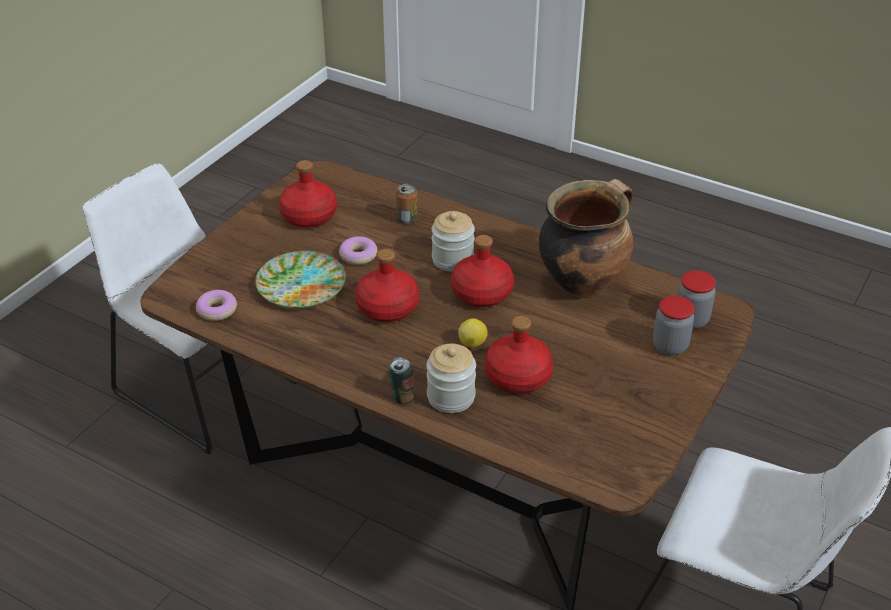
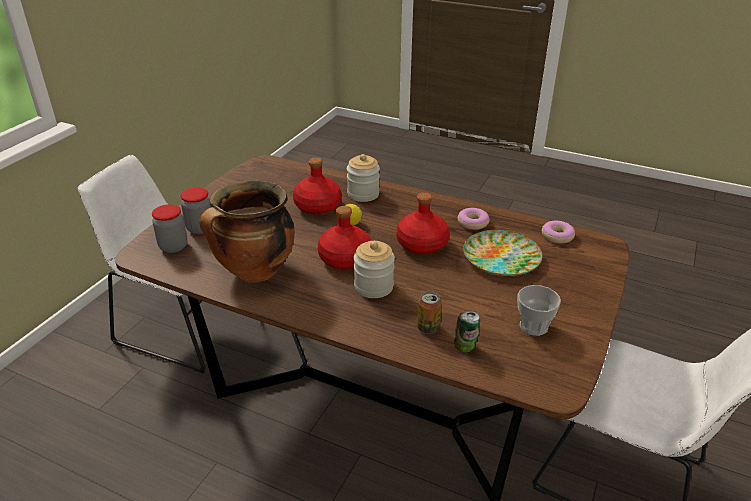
camera: 175 degrees right, 5 degrees down
red bottle [279,160,337,228] -> cup [518,285,561,336]
donut [339,236,377,265] -> donut moved to [458,208,490,230]
can [389,357,415,404] -> can moved to [454,310,480,353]

